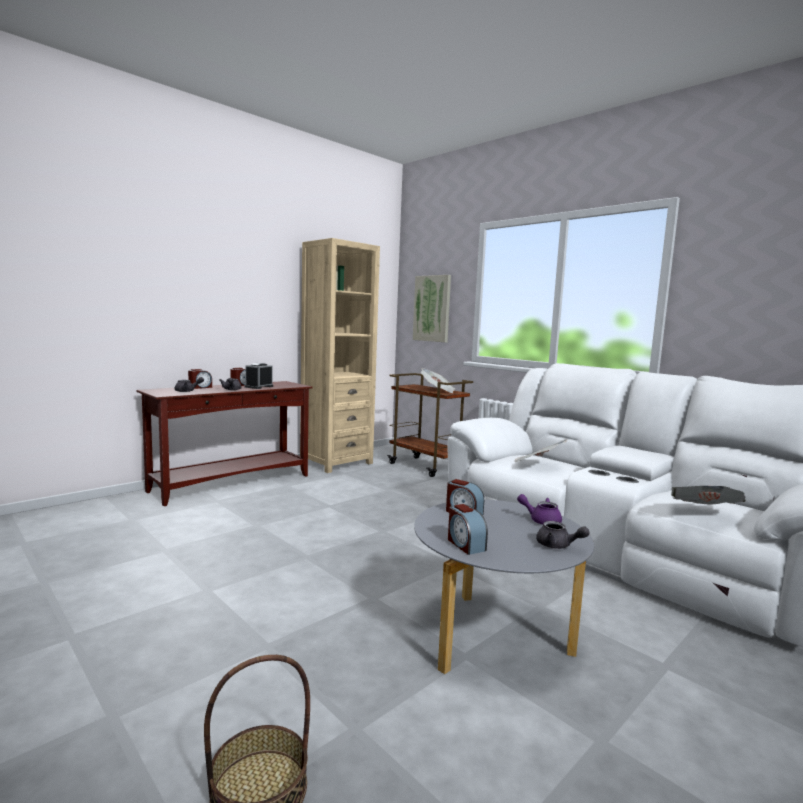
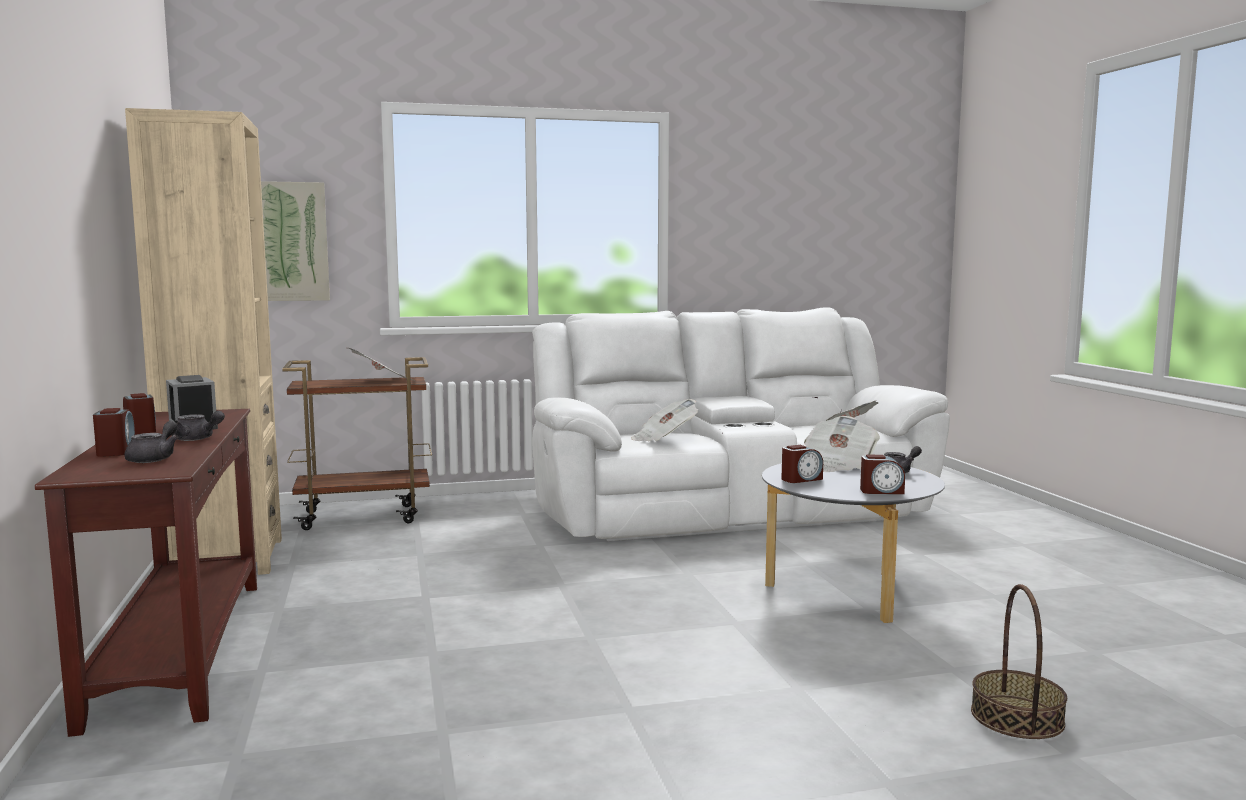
camera: 60 degrees left, 0 degrees up
purple teapot [517,494,562,525] -> newspaper [804,416,880,472]

